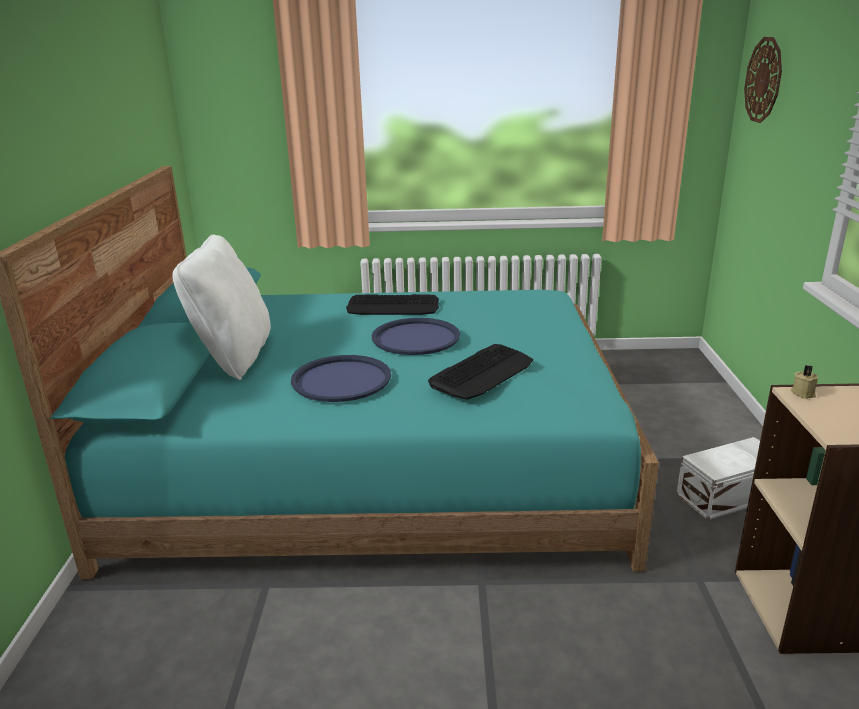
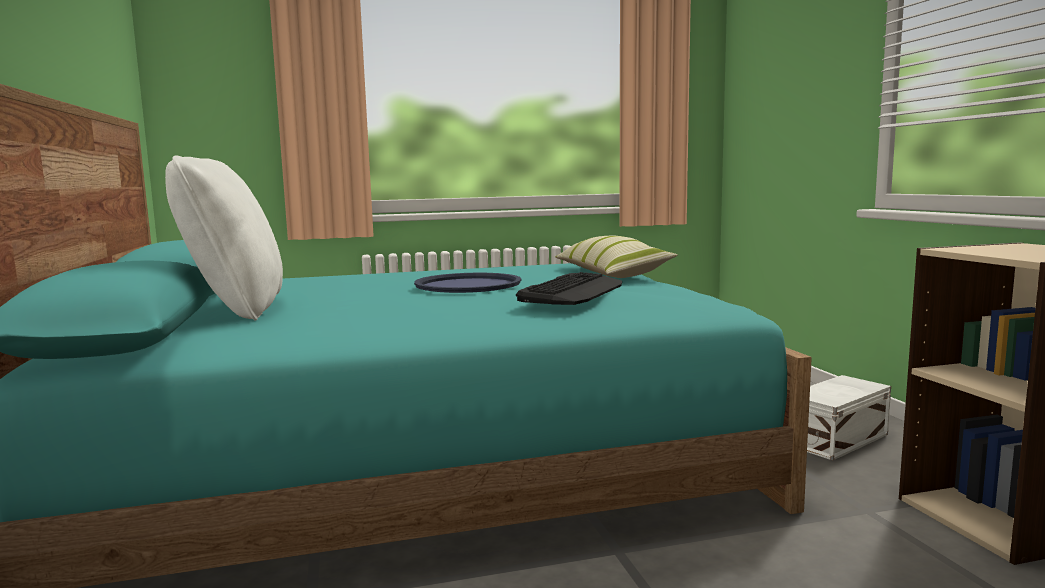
camera: 15 degrees left, 15 degrees down
blue tray [291,355,391,402] -> none
keyboard [346,294,439,315] -> none
wall clock [744,37,782,123] -> none
beige candle [791,365,818,399] -> none
none -> pillow [555,236,678,278]

